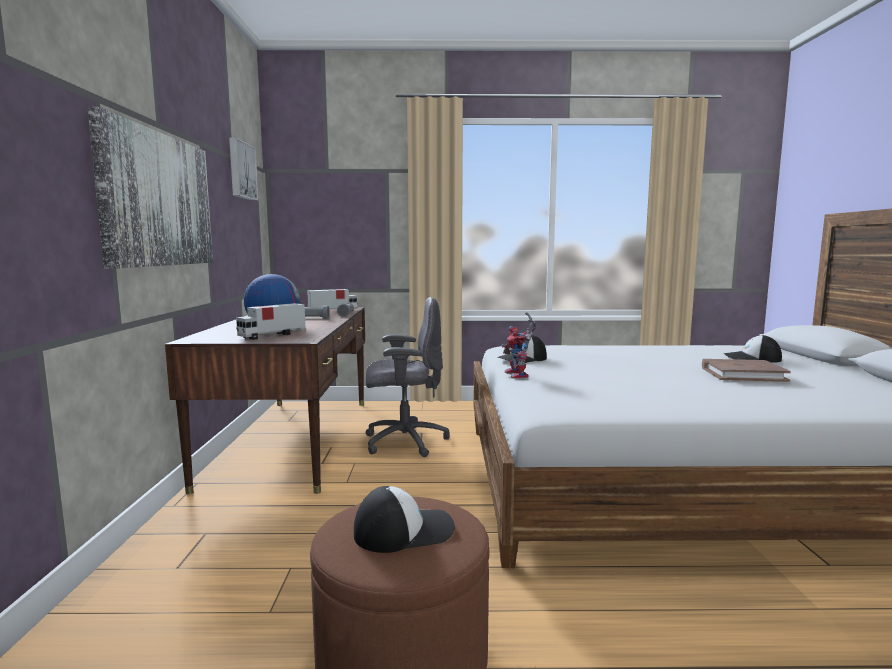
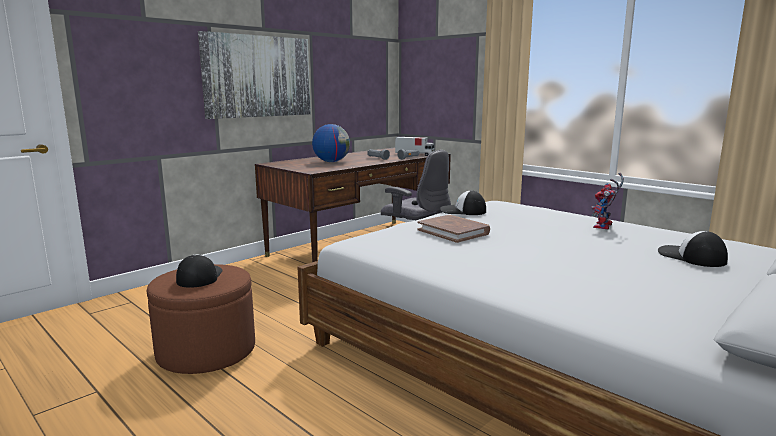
camera: 45 degrees right, 5 degrees up
picture [229,138,259,201] -> none
toy truck [236,303,306,340] -> none
cap [354,486,455,553] -> cap turned 120 degrees counterclockwise [176,255,222,288]
toy robot [501,312,536,379] -> toy robot moved to [591,173,624,230]
brown book [702,359,791,382] -> brown book moved to [417,215,490,243]

